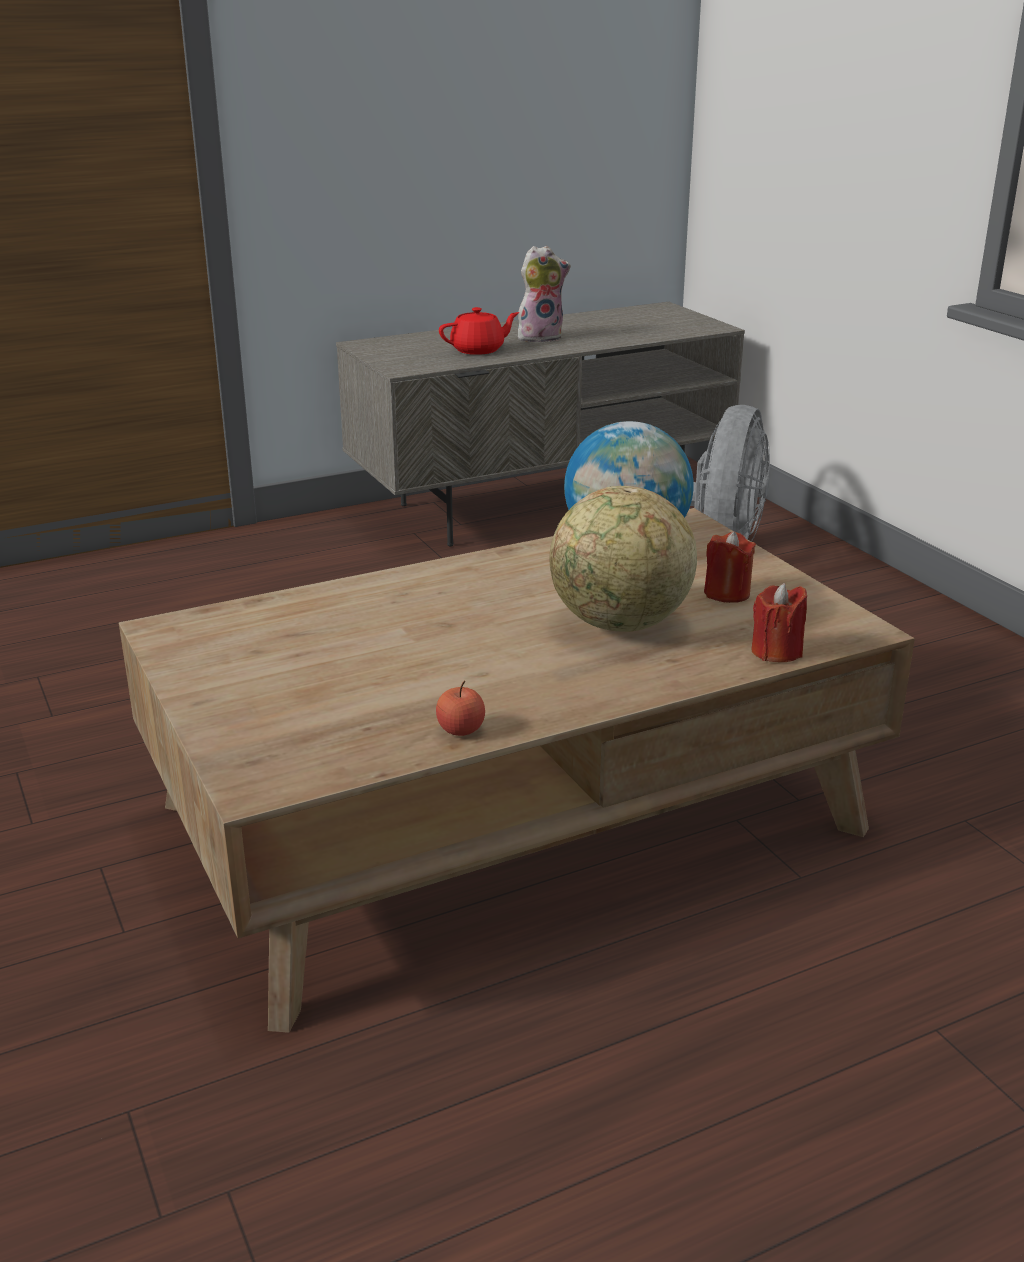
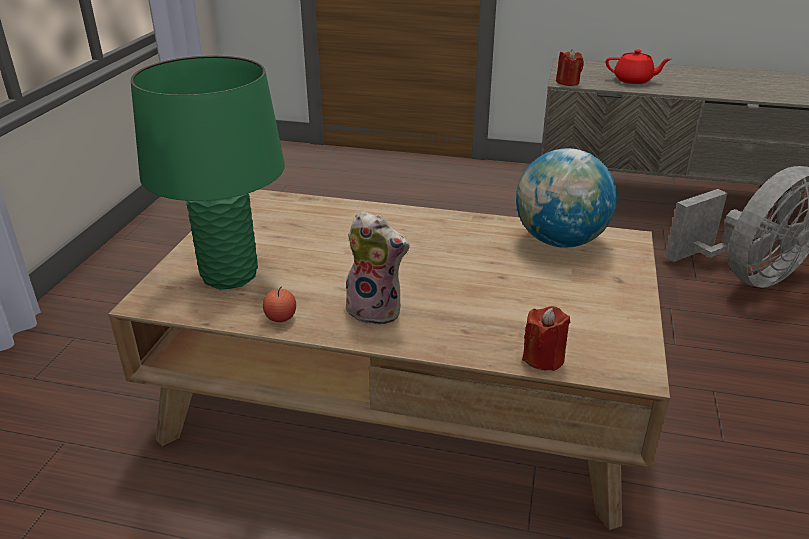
camera: 40 degrees right, 5 degrees up
plush toy [518,246,571,342] -> plush toy moved to [343,211,410,326]
globe [550,486,697,632] -> none
red candle [704,531,756,603] -> red candle moved to [556,49,584,86]
none -> green table lamp [130,55,285,290]

